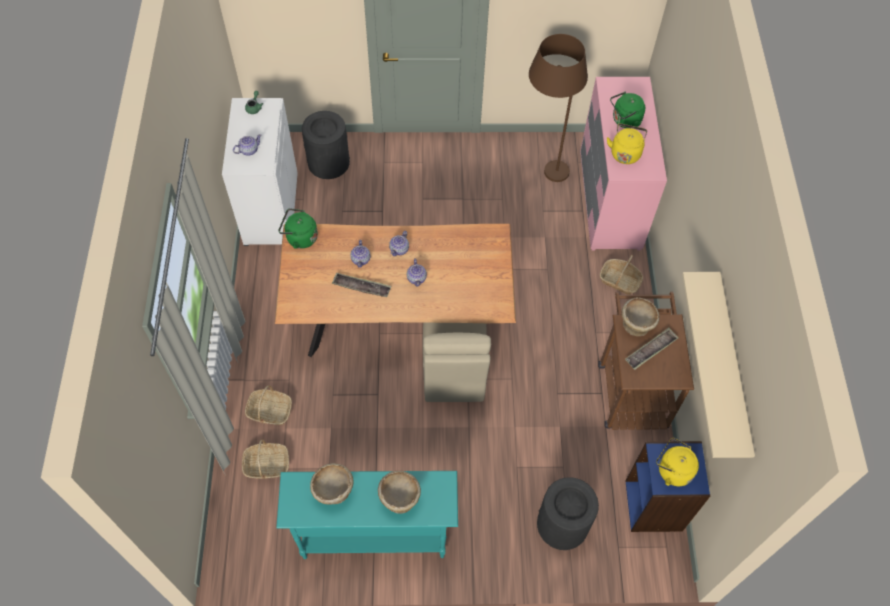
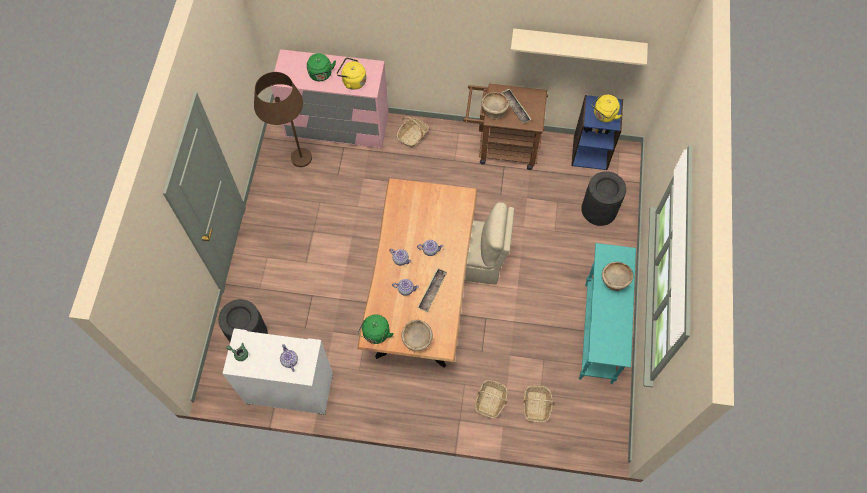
camera: 80 degrees left, 5 degrees up
beige bowl [310,463,353,505] -> beige bowl moved to [401,320,433,351]

